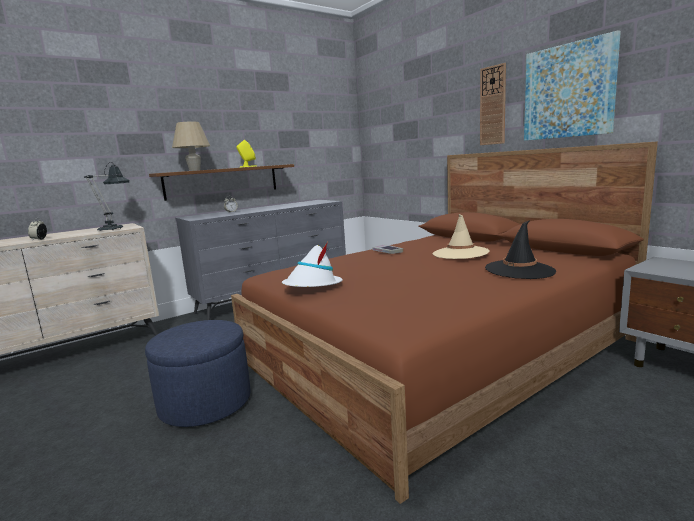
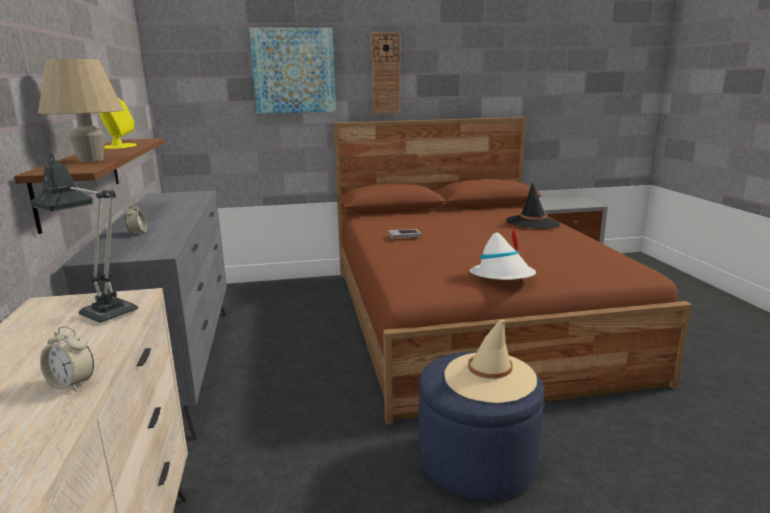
camera: 65 degrees left, 5 degrees up
beige hat [433,214,489,259] -> beige hat moved to [444,320,537,403]
picture [524,30,621,141] -> picture moved to [249,28,336,113]

